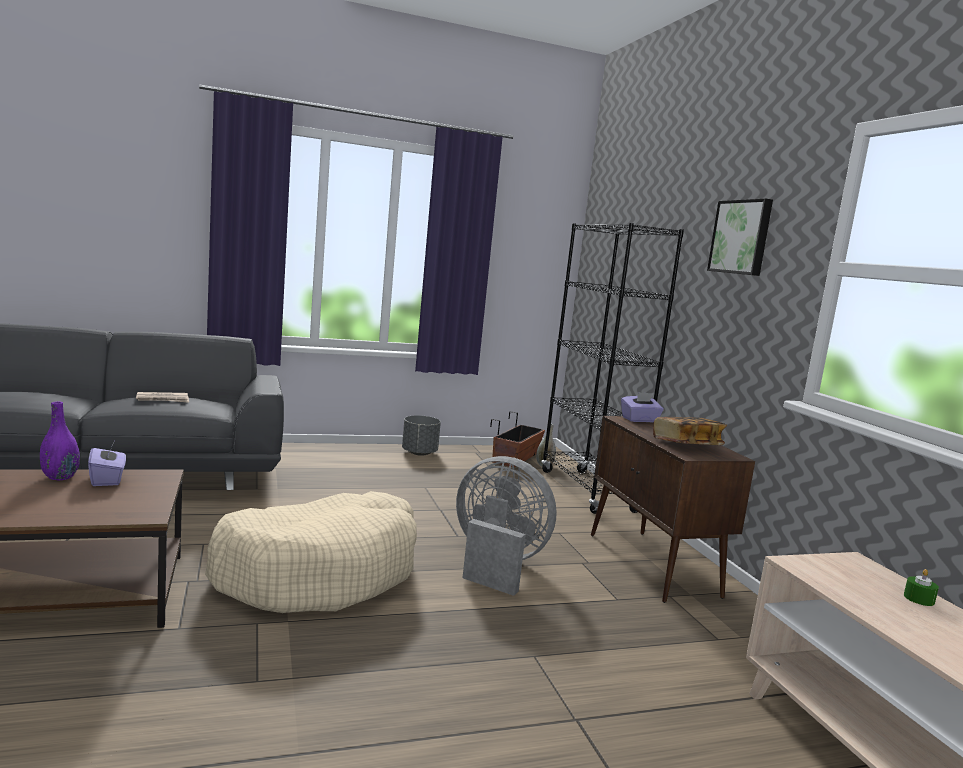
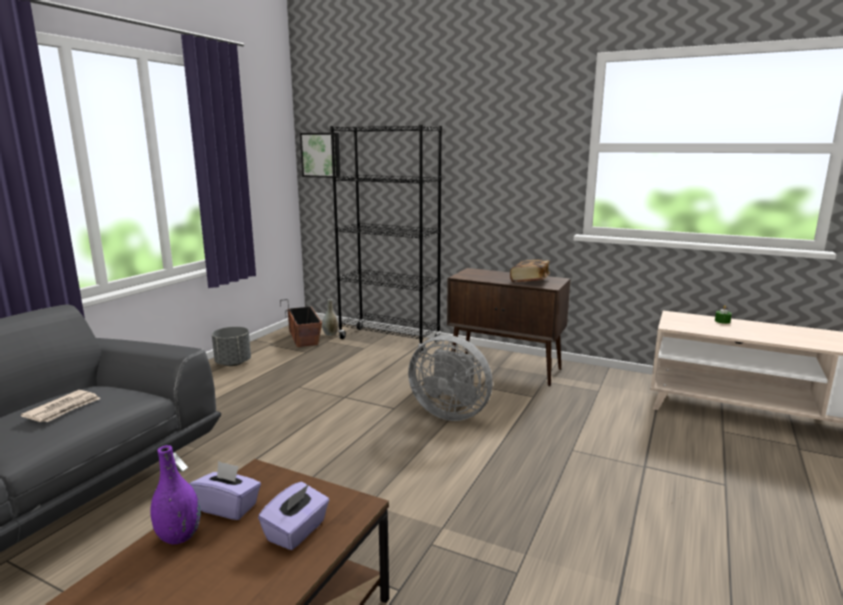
camera: 45 degrees left, 5 degrees up
beige dog bed [205,491,417,613] -> none
grey fan [456,456,557,596] -> grey fan turned 135 degrees counterclockwise [408,335,493,421]
purple tissue box [621,392,664,422] -> purple tissue box moved to [258,482,329,550]
picture [707,198,773,276] -> picture moved to [300,133,340,178]

